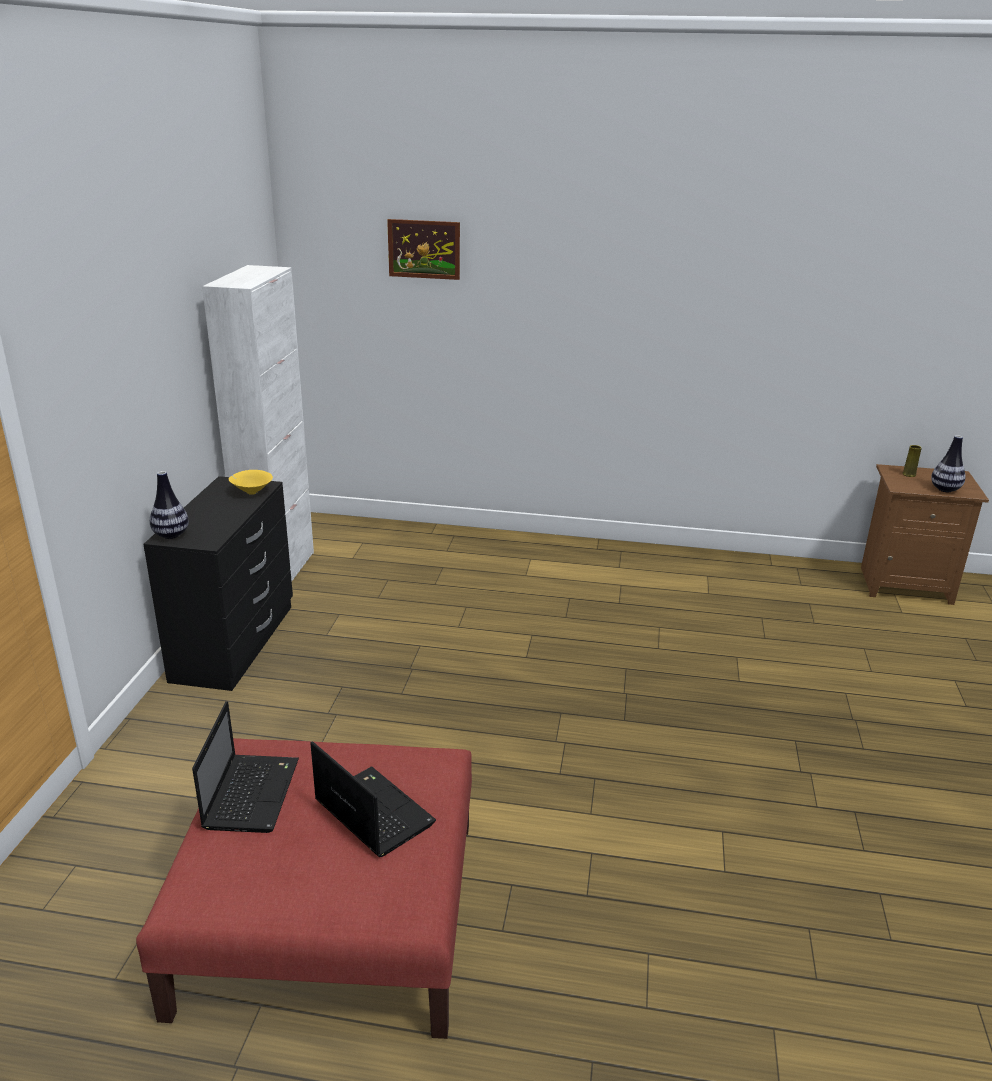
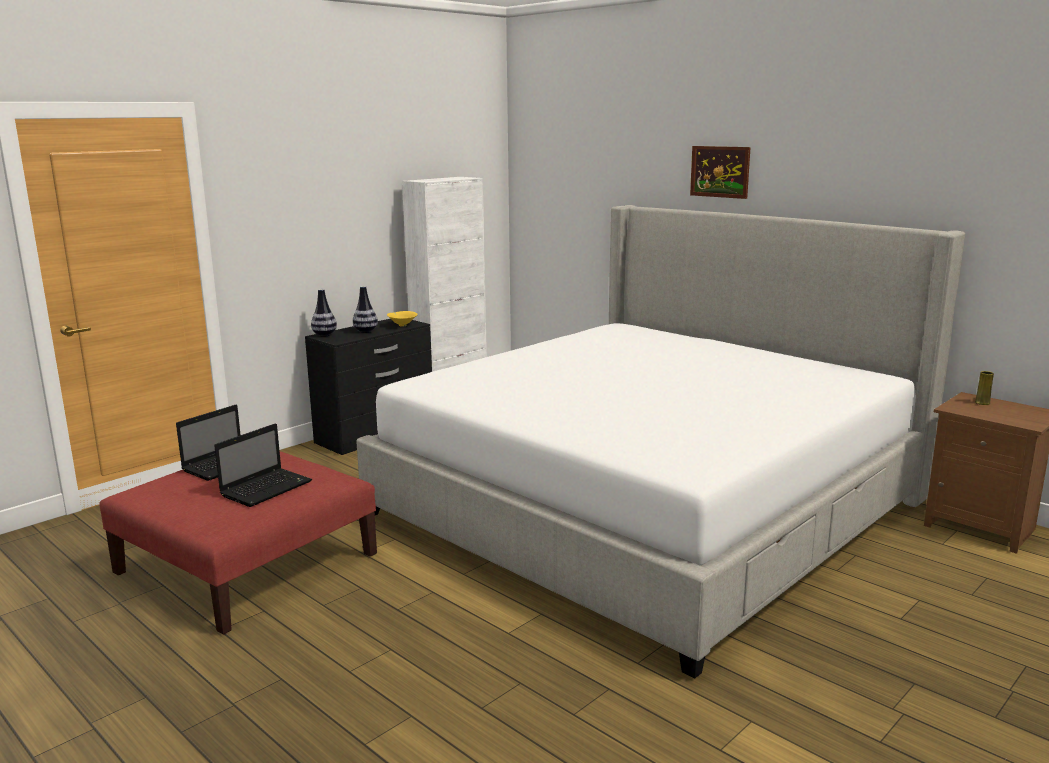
camera: 35 degrees right, 10 degrees down
laptop [310,741,436,857] -> laptop turned 45 degrees clockwise [214,423,312,507]
picture [387,219,460,280] -> picture moved to [690,146,751,199]
vase [931,435,966,492] -> vase moved to [353,286,378,333]
none -> bed [356,205,965,678]

